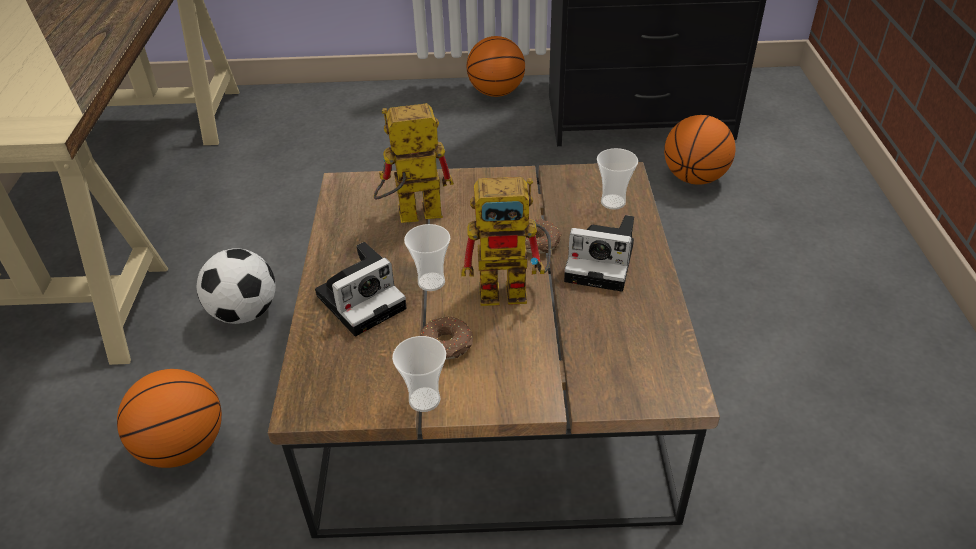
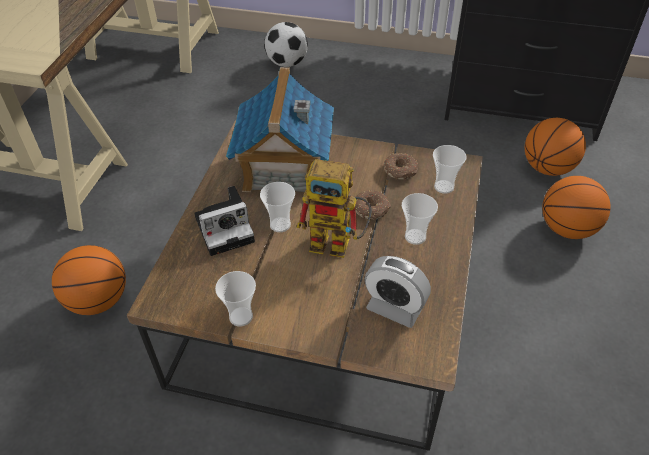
camera: 15 degrees right, 5 degrees up
football [196,248,275,324] -> football moved to [264,22,308,67]
toy robot [374,103,454,223] -> toy house [226,67,334,192]
donut [420,317,473,359] -> donut moved to [384,153,418,180]
basketball [467,36,525,97] -> basketball moved to [542,176,611,239]
camera [564,215,634,292] -> cup [402,193,438,245]
none -> alarm clock [365,256,431,328]

